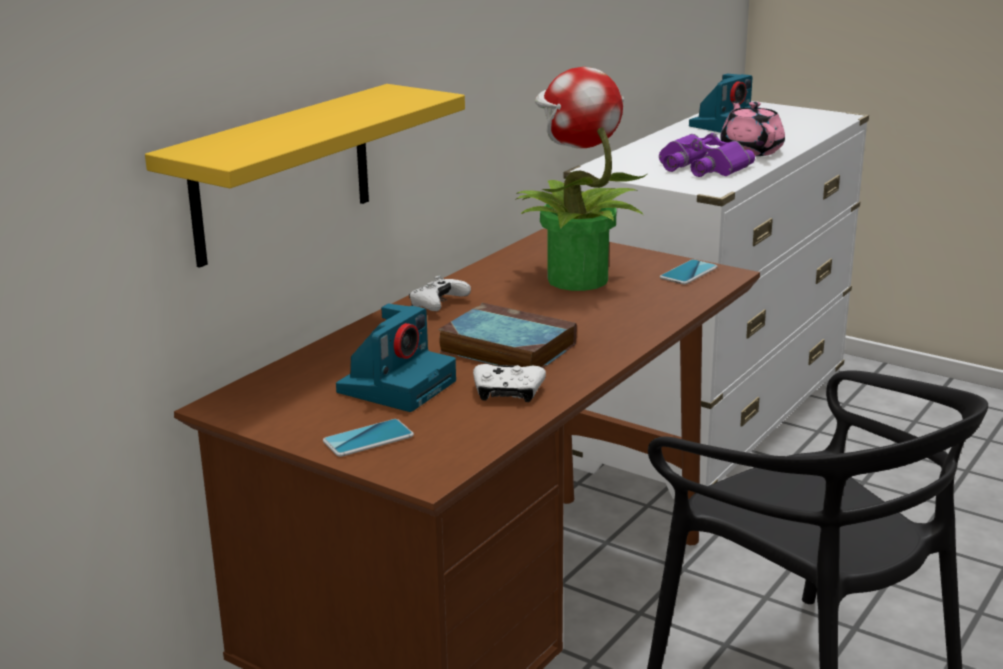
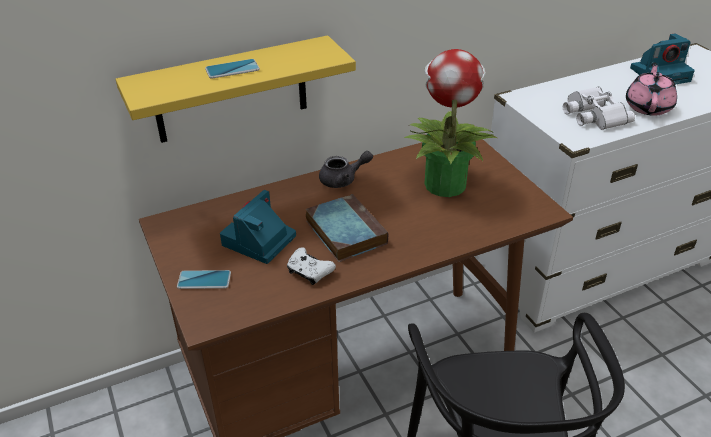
camera: 30 degrees right, 15 degrees up
camera [336,303,456,412] -> camera turned 150 degrees clockwise [220,190,296,264]
white game controller [409,276,471,311] -> grey teapot [319,151,373,188]
purple binoculars [659,133,755,177] -> white binoculars [563,87,635,130]
phone [660,259,718,284] -> phone moved to [205,59,260,79]

